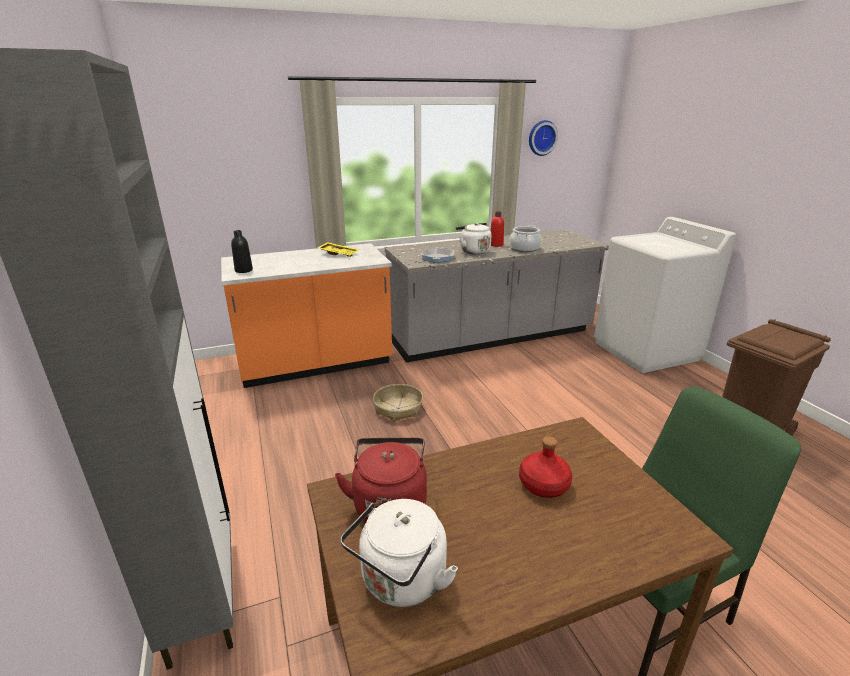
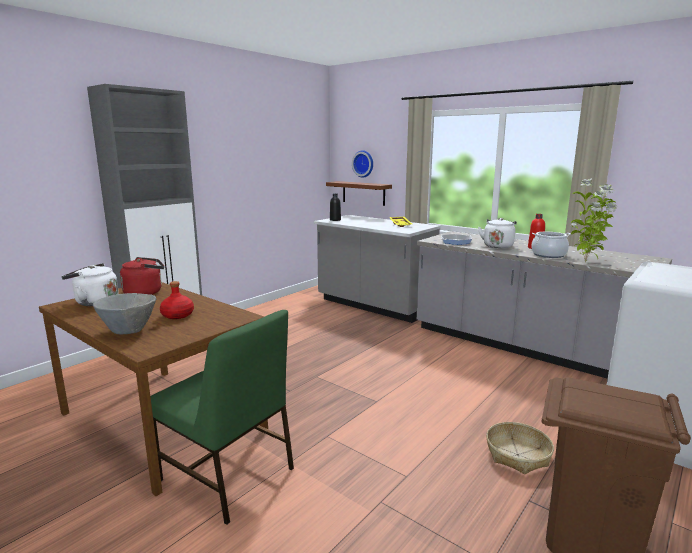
camera: 60 degrees right, 10 degrees down
orange counter [221,243,392,388] -> grey counter [314,215,441,323]
basket [373,384,423,422] -> basket moved to [486,422,554,474]
wall clock [529,120,558,156] -> wall clock moved to [352,150,373,178]
none -> grey bowl [93,293,156,334]
none -> brown shelf [326,181,392,206]
none -> potted plant [571,178,618,262]

